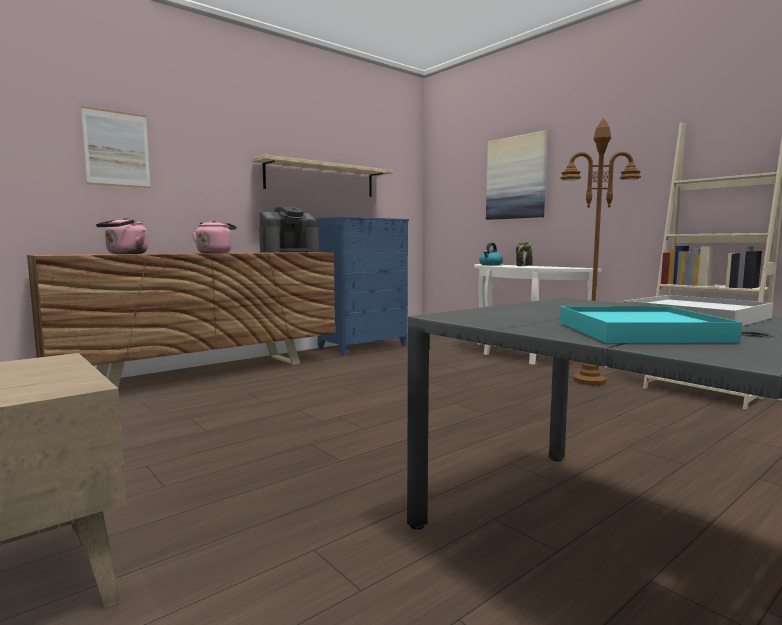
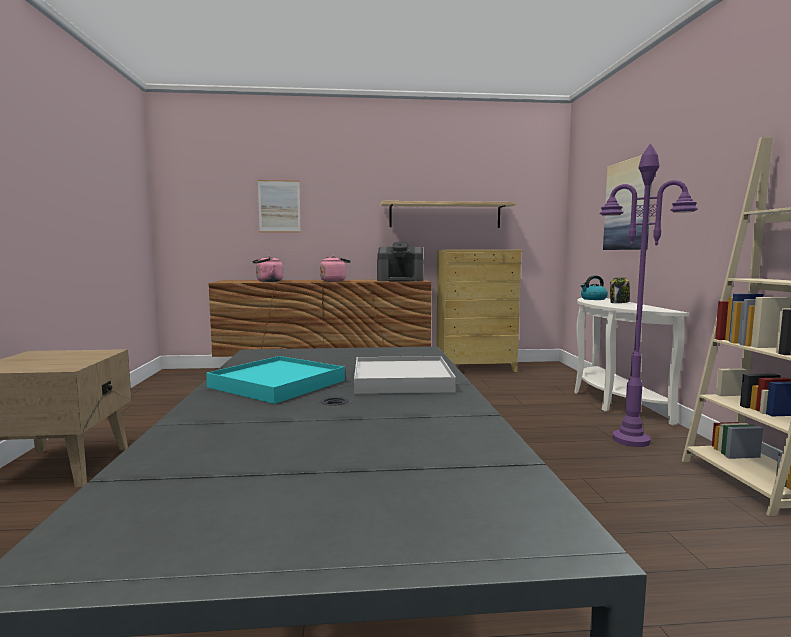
camera: 35 degrees right, 0 degrees up
blue dresser [315,216,409,356] -> beige dresser [436,250,522,372]
brown floor lamp [560,118,641,386] -> purple floor lamp [600,144,698,447]

